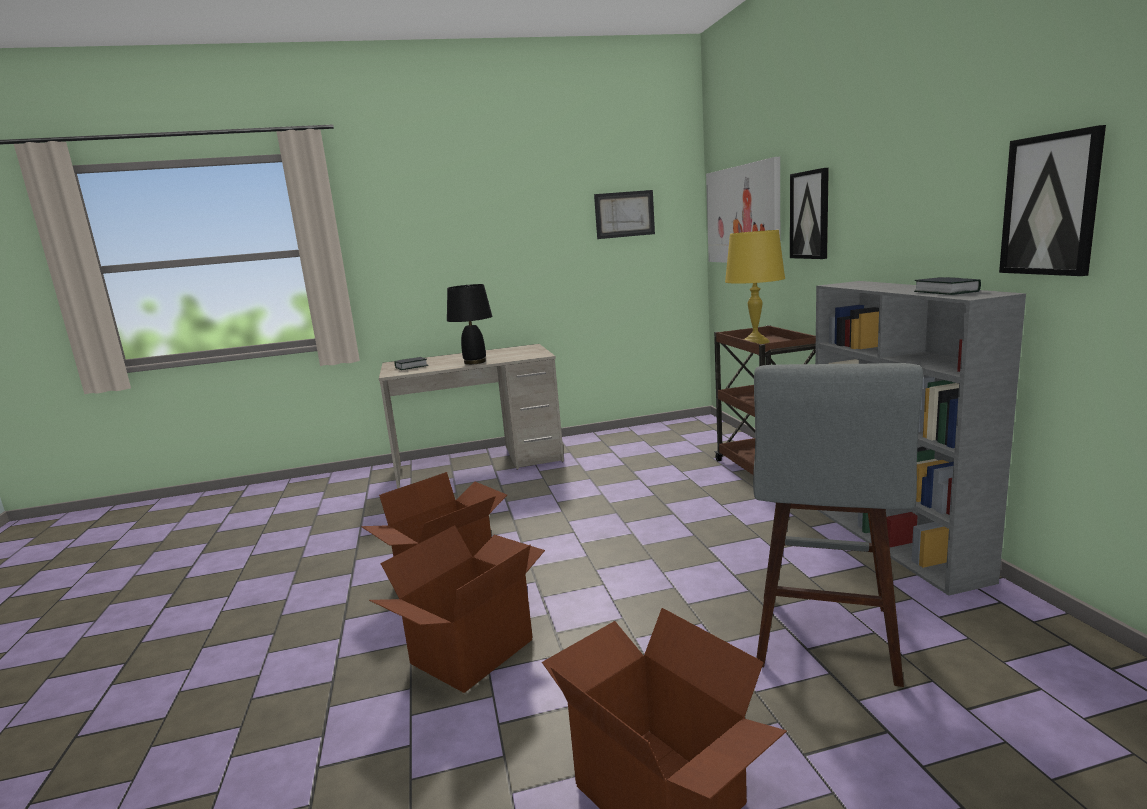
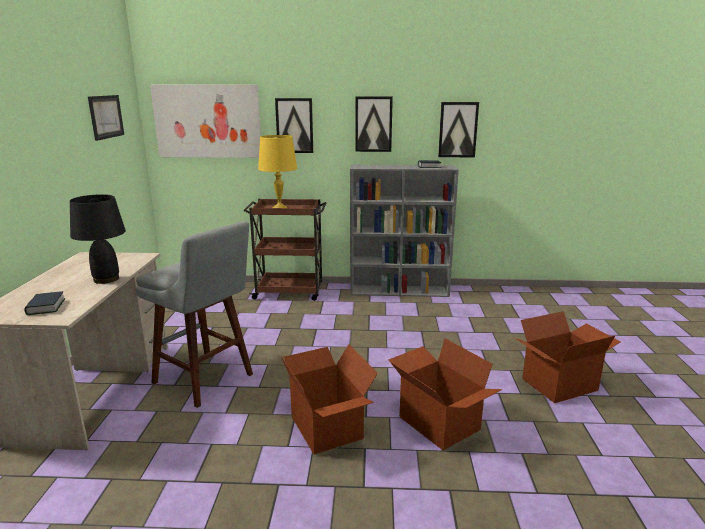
camera: 75 degrees left, 5 degrees up
grey stool [753,363,923,687] -> grey stool moved to [136,221,253,408]
none -> picture [355,96,393,152]

